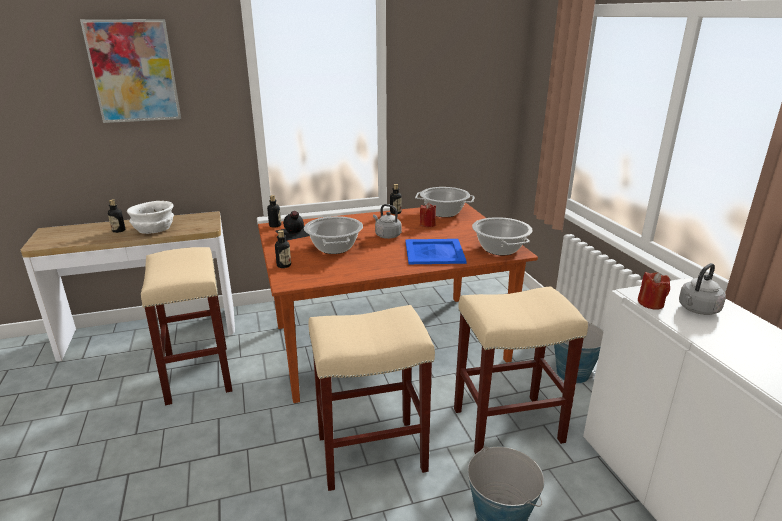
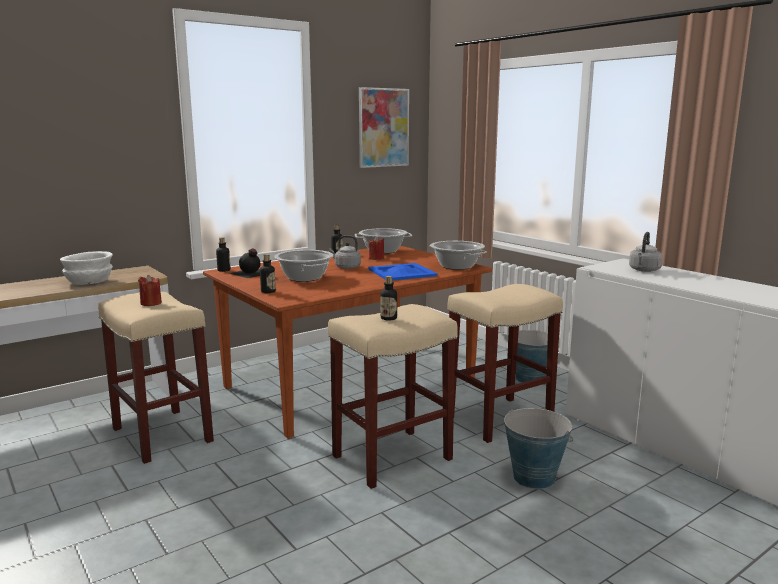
camera: 20 degrees left, 10 degrees down
picture [80,19,181,123] -> picture moved to [359,87,409,168]
bottle [108,199,125,233] -> bottle moved to [380,276,397,320]
red candle [638,272,670,310] -> red candle moved to [138,275,162,306]

